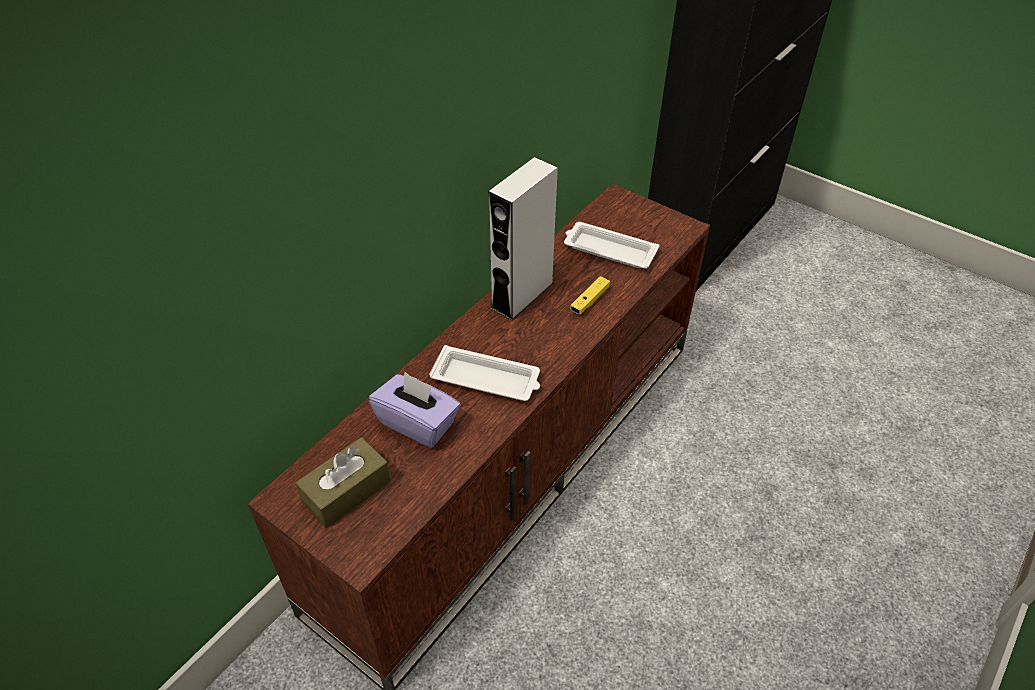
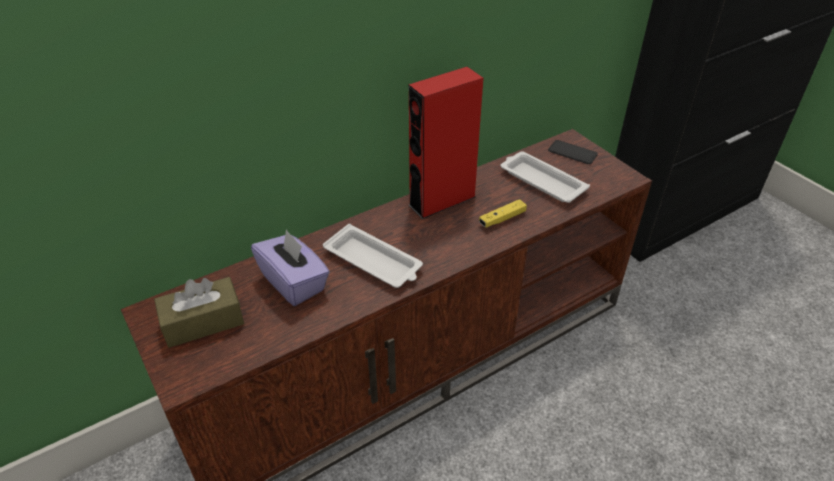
camera: 20 degrees right, 5 degrees down
grey speaker [489,157,558,321] -> red speaker [408,67,483,219]
none -> phone [548,140,598,164]

